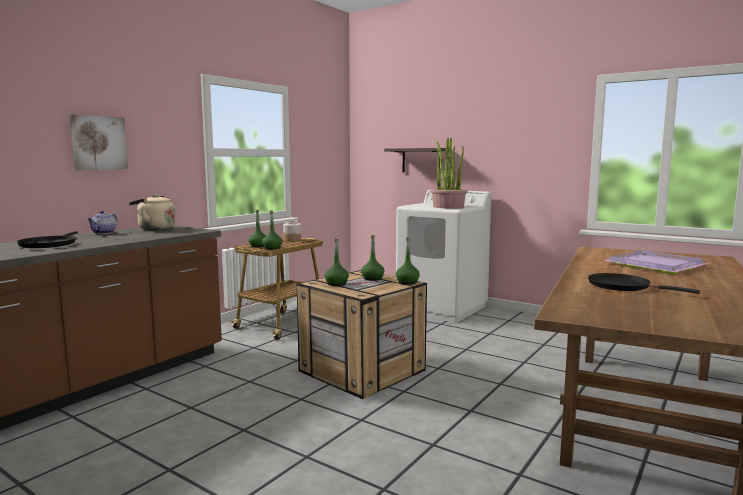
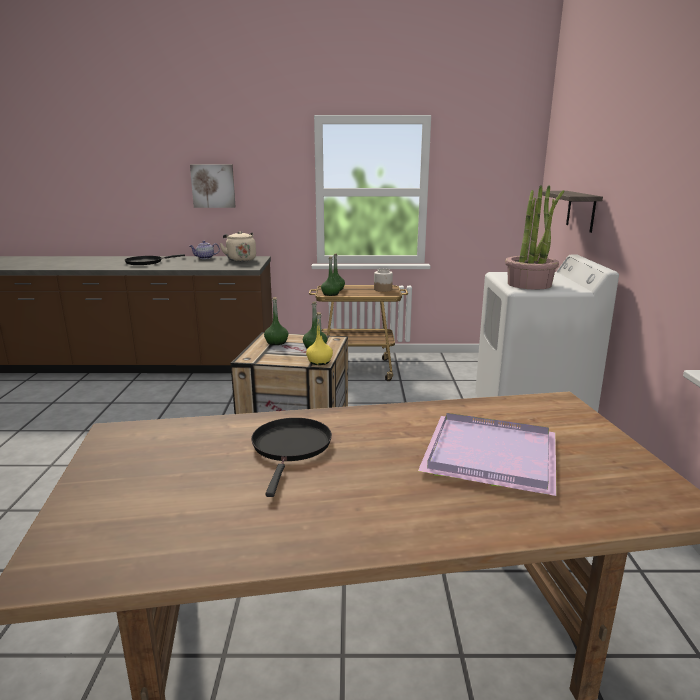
camera: 55 degrees right, 10 degrees up
green bottle [396,237,420,285] -> yellow bottle [306,312,333,365]

